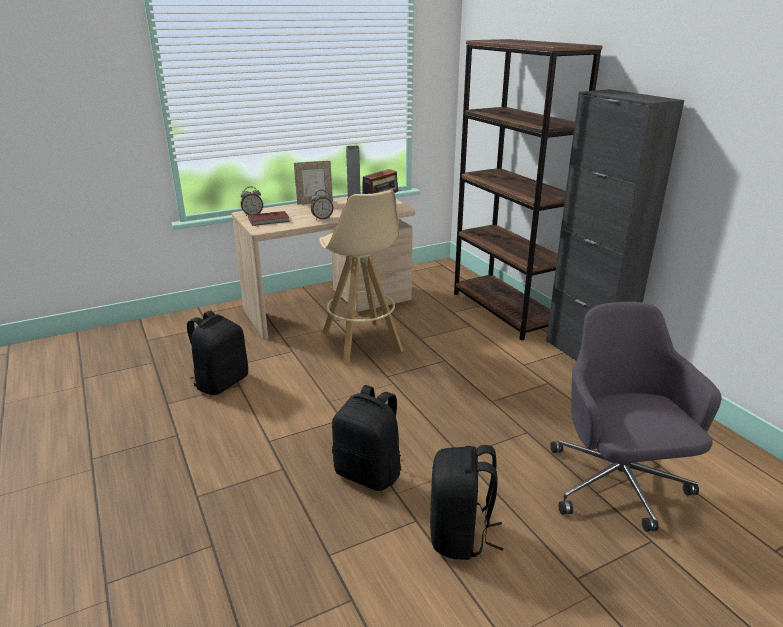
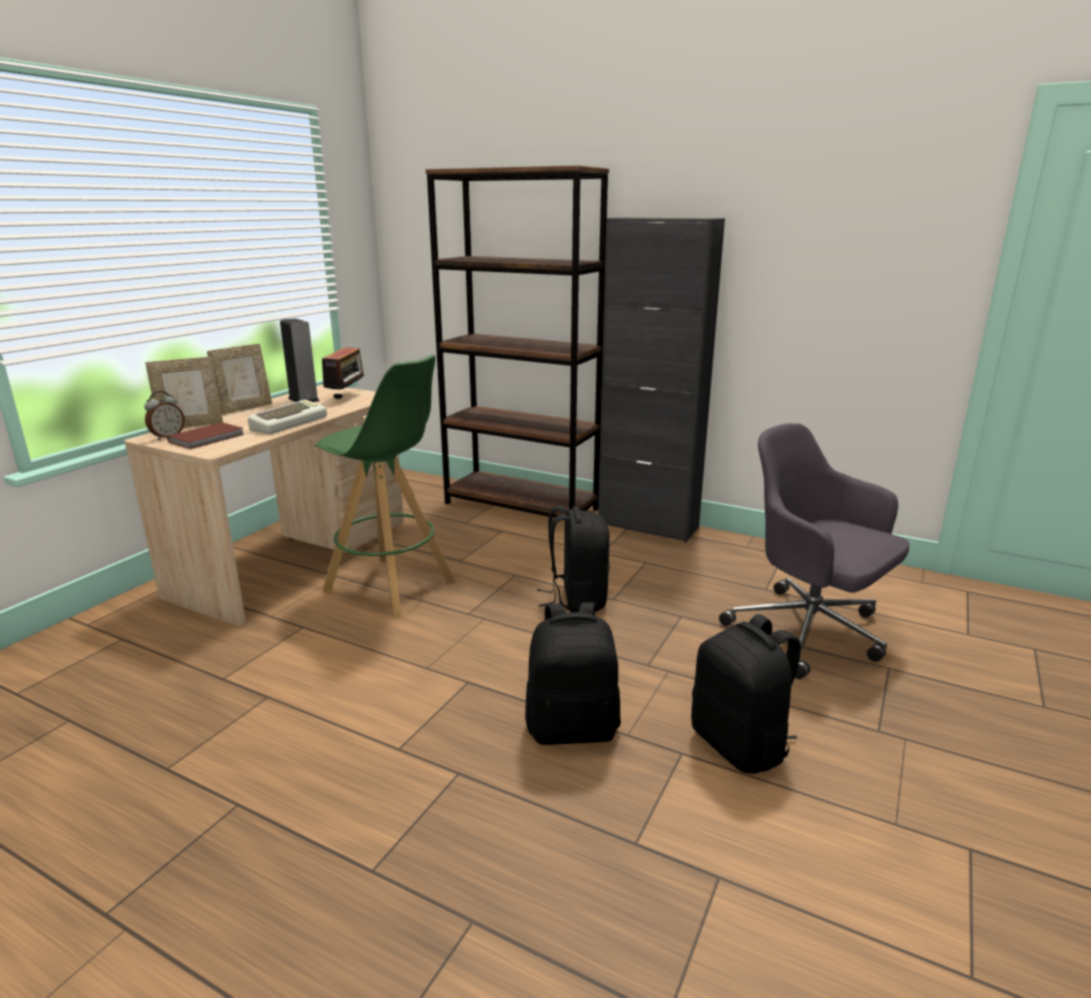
camera: 35 degrees left, 5 degrees down
black backpack [187,310,248,395] -> black backpack moved to [537,505,610,613]
alarm clock [311,190,333,220] -> keyboard [248,400,327,434]
beige stool [319,190,403,365] -> green stool [314,354,455,618]
none -> picture frame [145,357,223,428]

